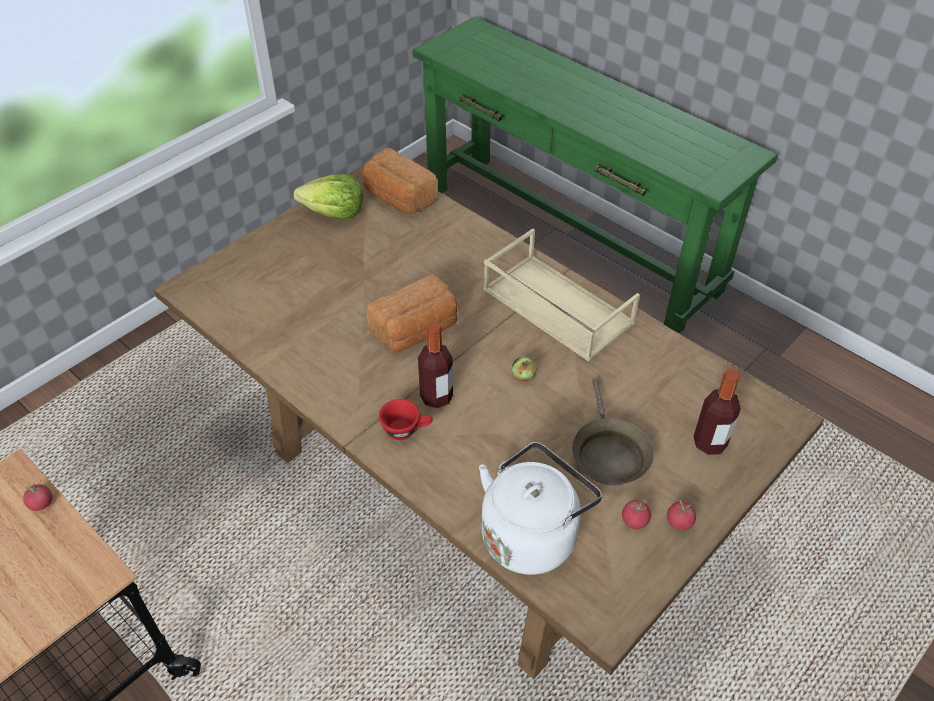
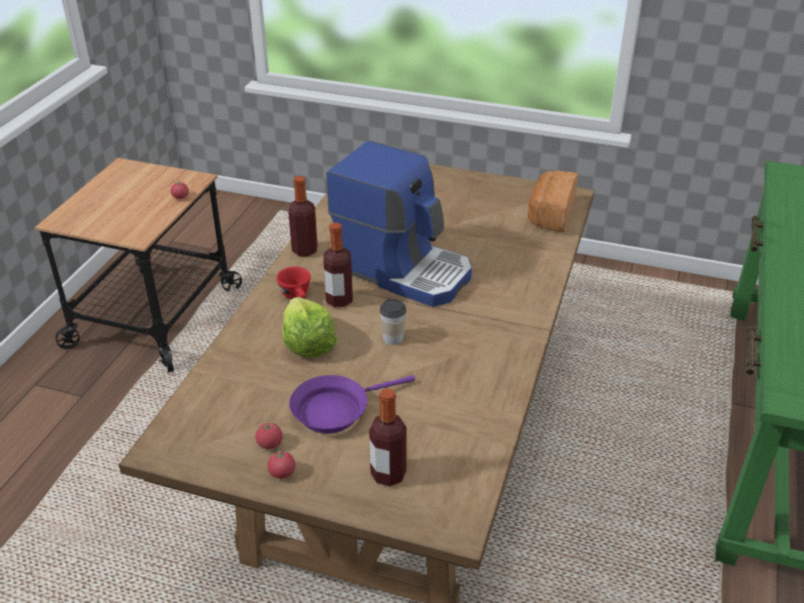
camera: 65 degrees right, 10 degrees down
lettuce [294,174,363,220] -> lettuce moved to [282,297,338,358]
bread [366,273,458,352] -> coffee machine [326,140,472,307]
white kettle [479,442,602,575] -> none
beige tray [483,229,640,362] -> none
apple [512,357,537,381] -> cup [380,299,407,345]
brown frying pan [572,379,654,485] -> purple frying pan [289,375,415,434]
none -> bottle [288,176,318,256]

